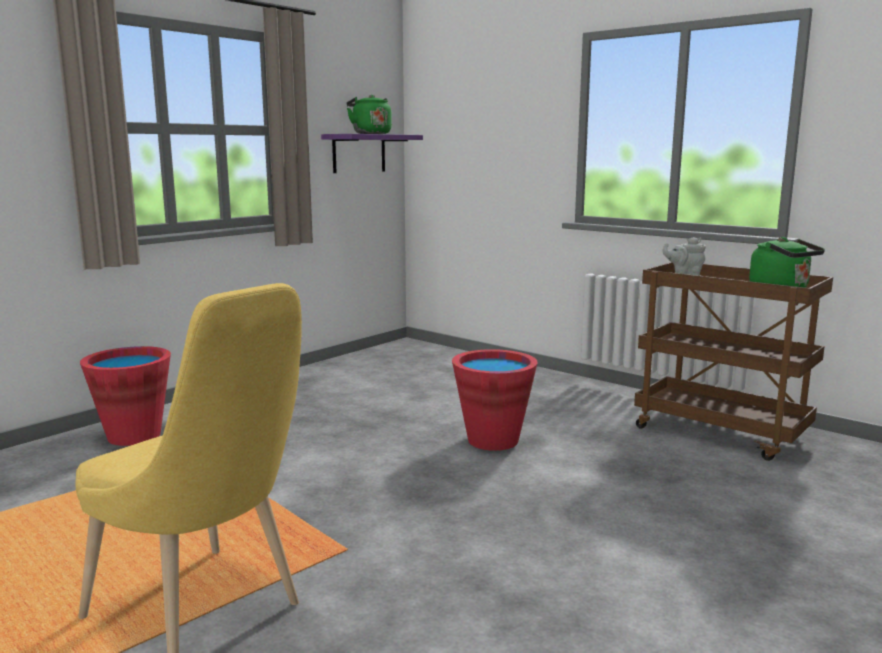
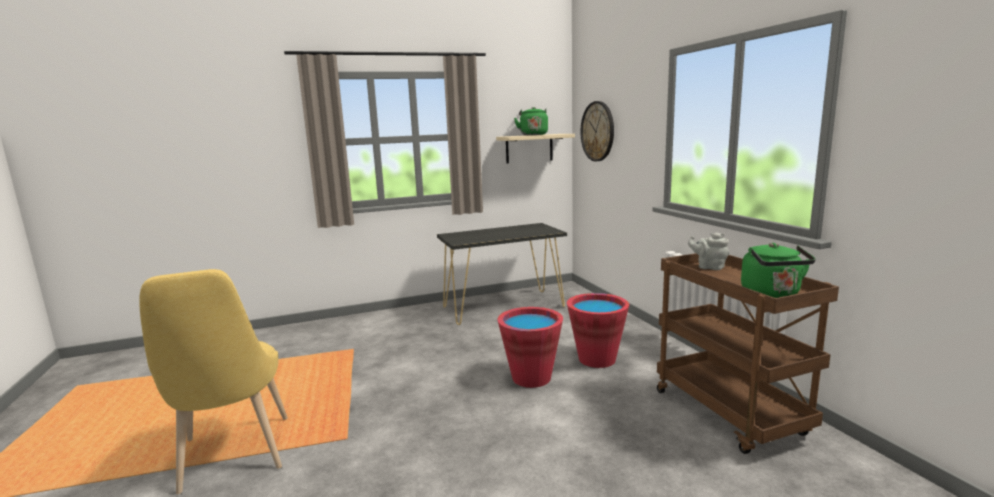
camera: 30 degrees right, 0 degrees up
red bucket [80,346,171,446] -> red bucket moved to [567,293,629,368]
purple shelf [321,134,423,173] -> beige shelf [496,134,575,163]
none -> black console table [437,223,567,325]
none -> wall clock [580,101,614,161]

